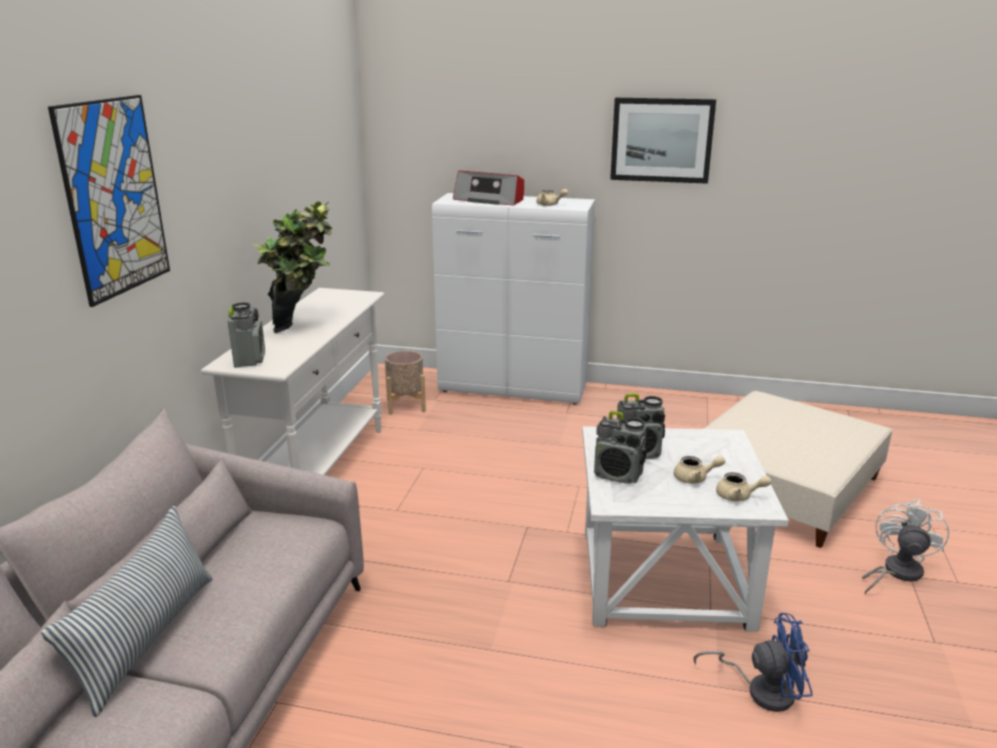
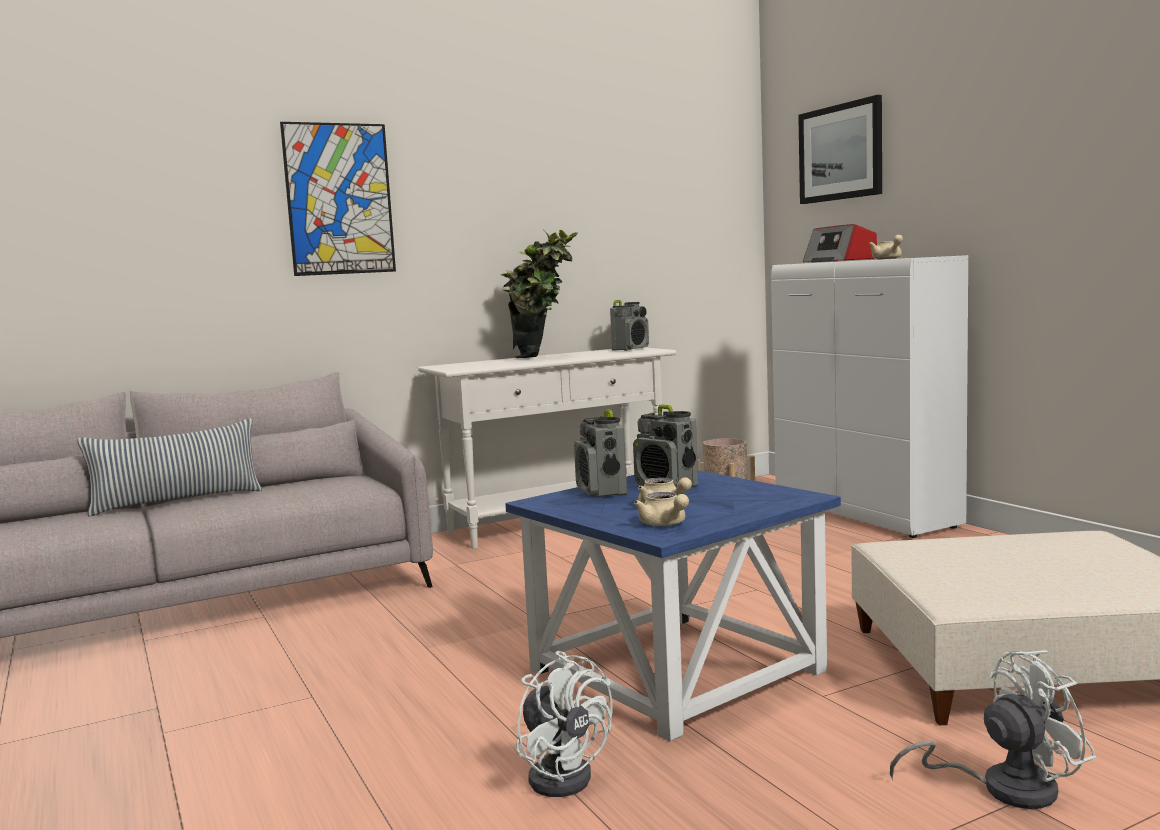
camera: 50 degrees right, 15 degrees down
radio [228,302,265,368] -> radio moved to [610,300,649,351]
white side table [582,426,789,632] -> blue side table [505,470,841,741]
picture [610,98,716,184] -> picture moved to [798,95,882,204]
blue fan [694,613,812,712] -> white fan [516,651,613,797]

